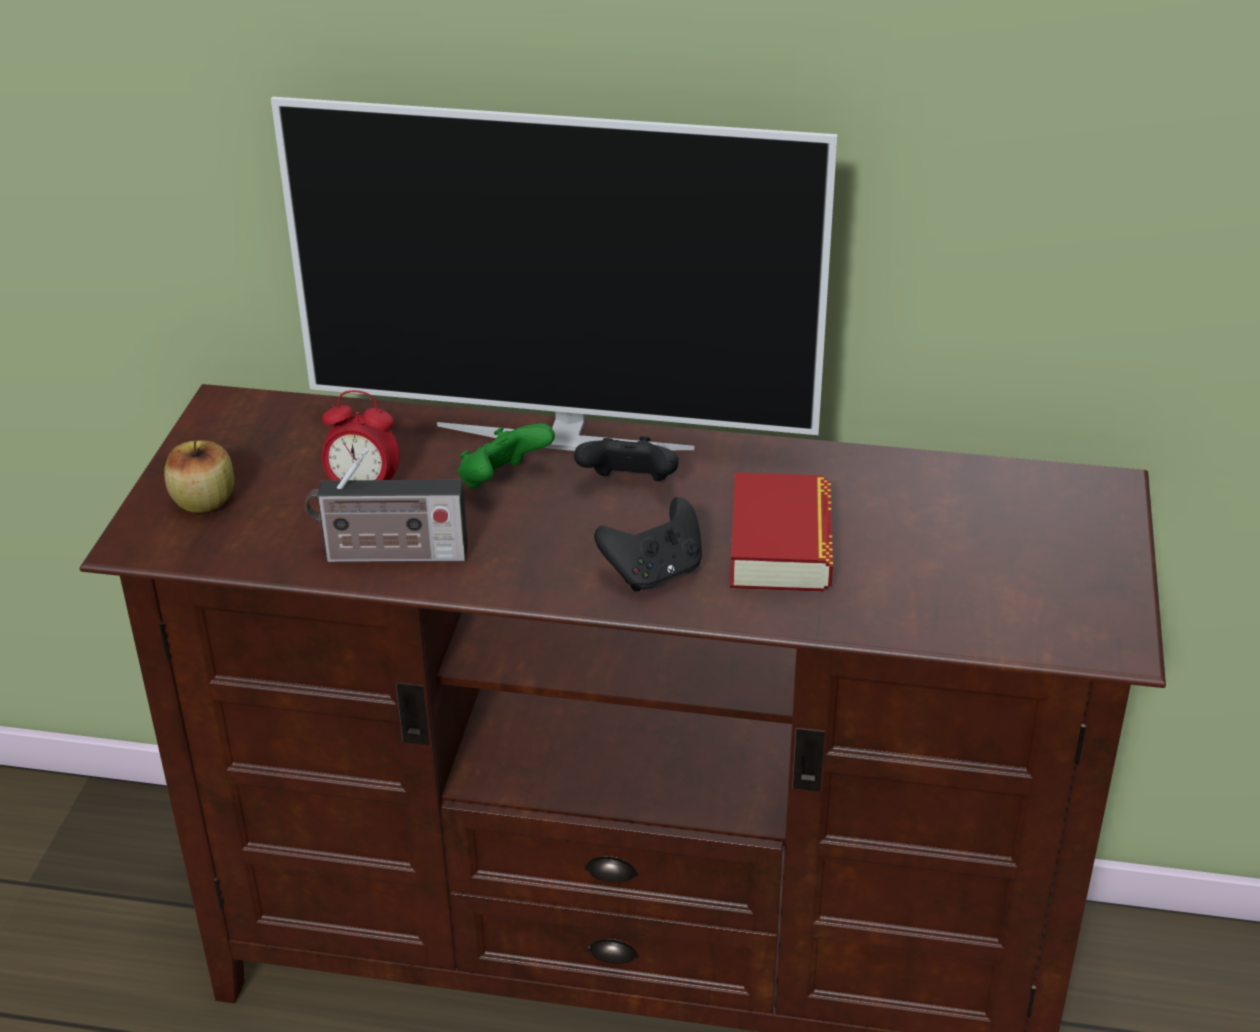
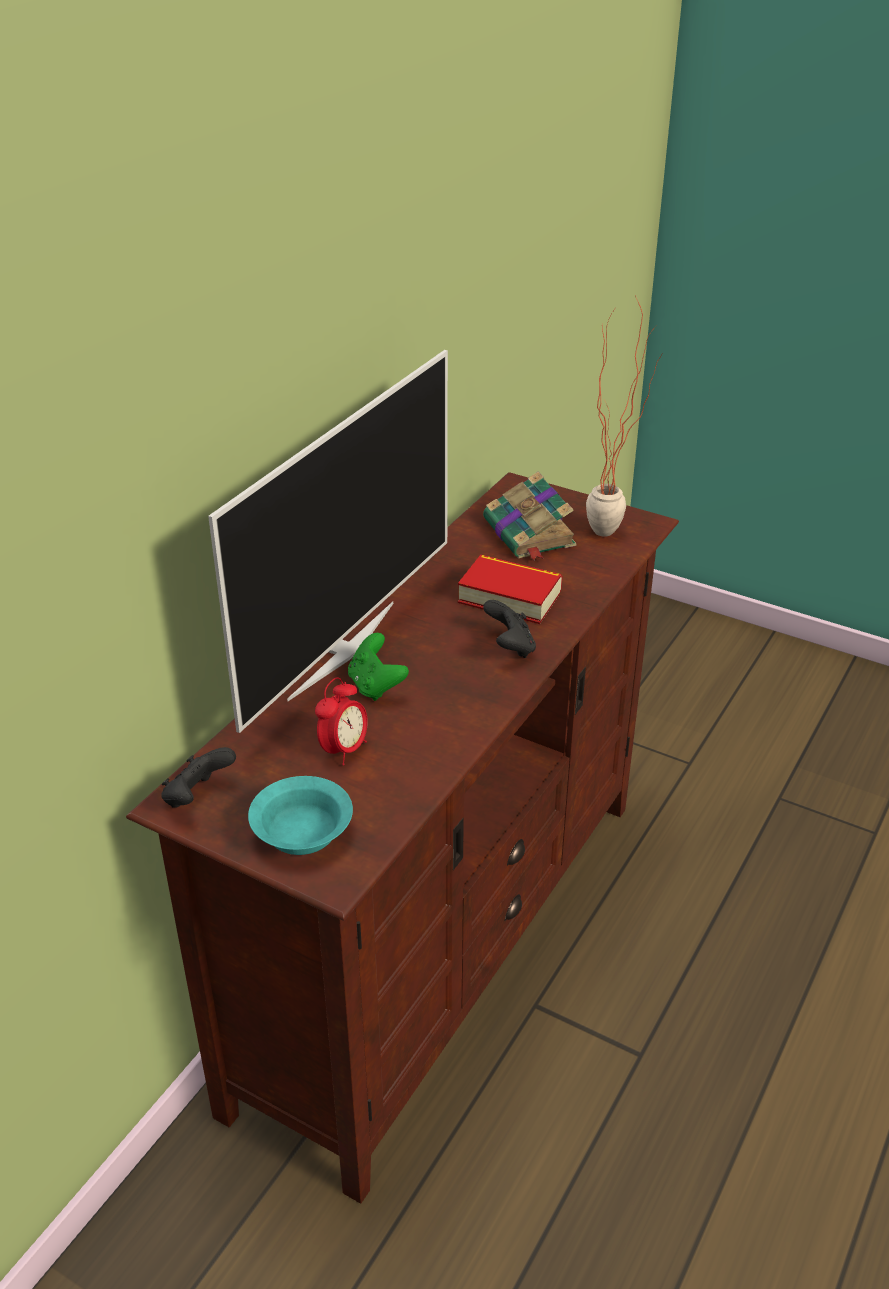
camera: 70 degrees left, 0 degrees up
apple [164,440,234,513] -> turquoise bowl [248,776,353,855]
radio [305,448,468,562] -> none
black game controller [574,436,679,481] -> black game controller moved to [161,747,236,808]
none -> book [483,472,577,560]
none -> potted plant [586,296,662,537]

